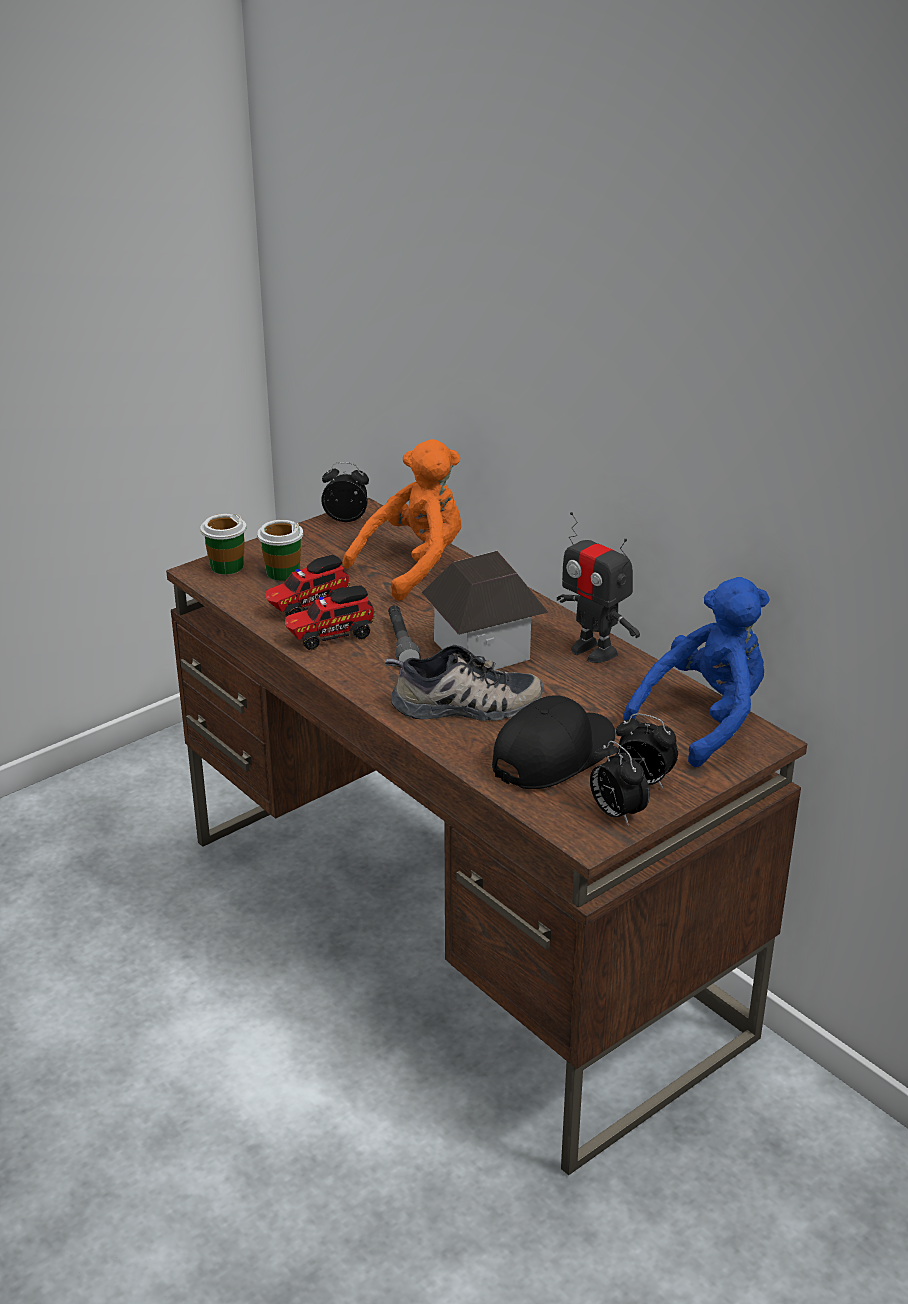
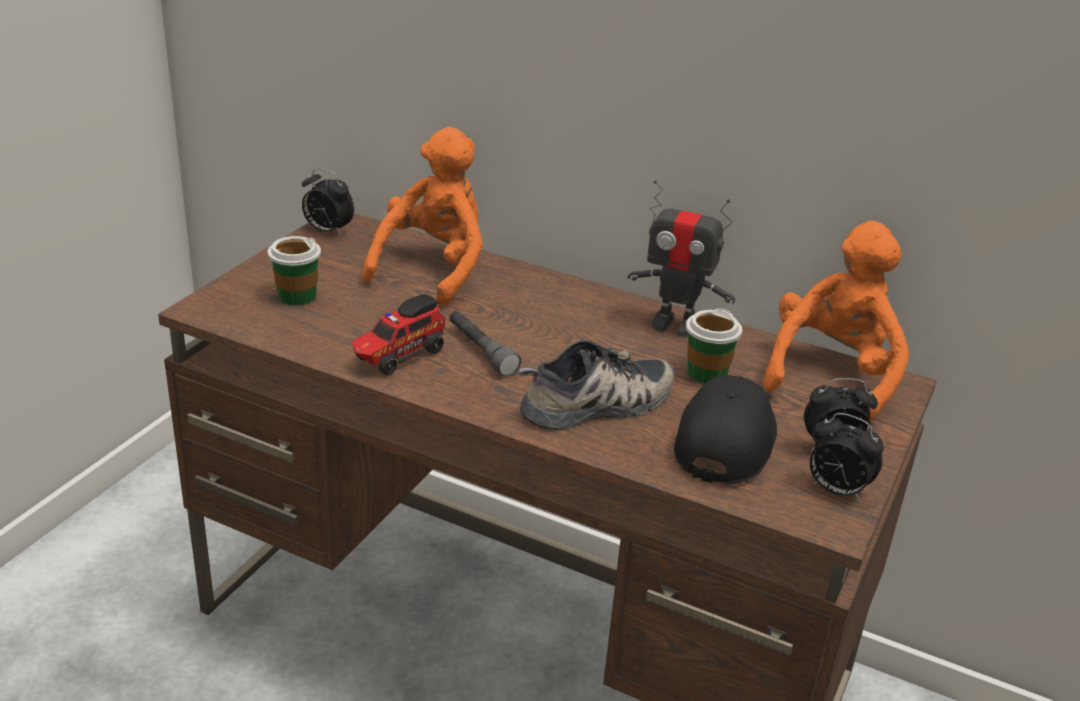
camera: 25 degrees left, 0 degrees up
cup [200,514,246,575] -> cup moved to [686,308,742,384]
toy truck [265,555,350,617] -> none
alarm clock [322,462,369,522] -> alarm clock turned 135 degrees counterclockwise [302,168,354,236]
toy house [422,551,548,670] -> none
blue plush toy [623,577,770,767] -> orange plush toy [763,221,909,422]

